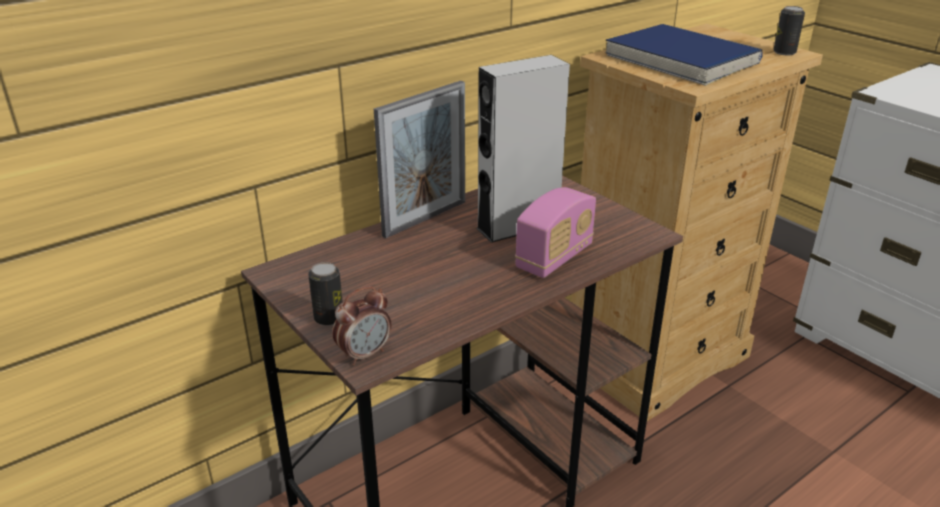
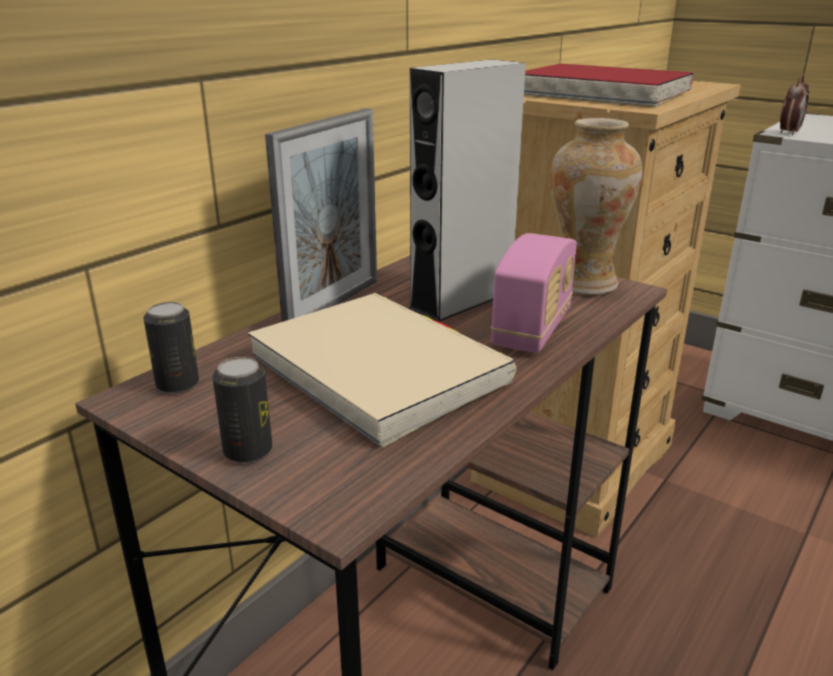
camera: 15 degrees left, 5 degrees down
alarm clock [332,286,391,366] -> alarm clock moved to [780,75,810,135]
blue book [605,24,763,86] -> red book [524,64,694,107]
can [773,6,805,56] -> can moved to [143,302,199,394]
none -> beige book [248,293,516,448]
none -> vase [550,118,642,295]

